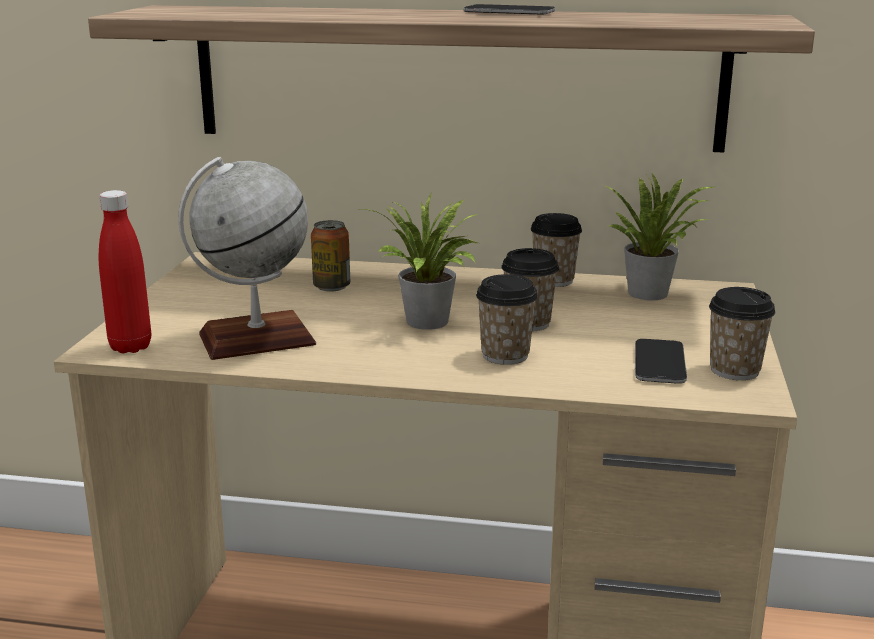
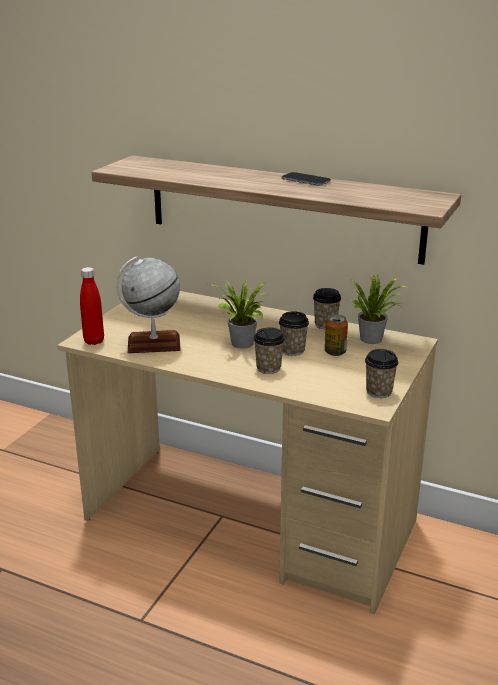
camera: 15 degrees right, 5 degrees up
can [311,220,350,292] -> can moved to [325,314,348,356]
phone [635,339,687,384] -> none

